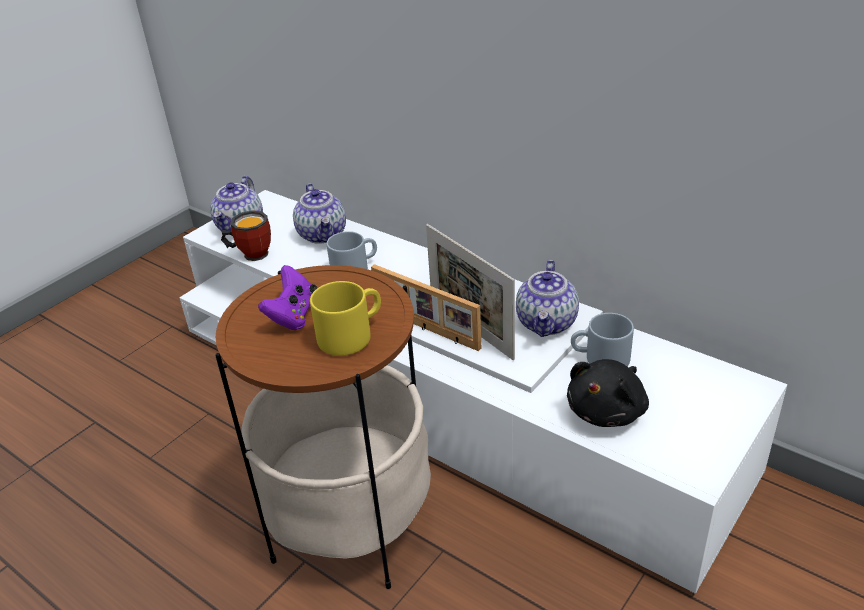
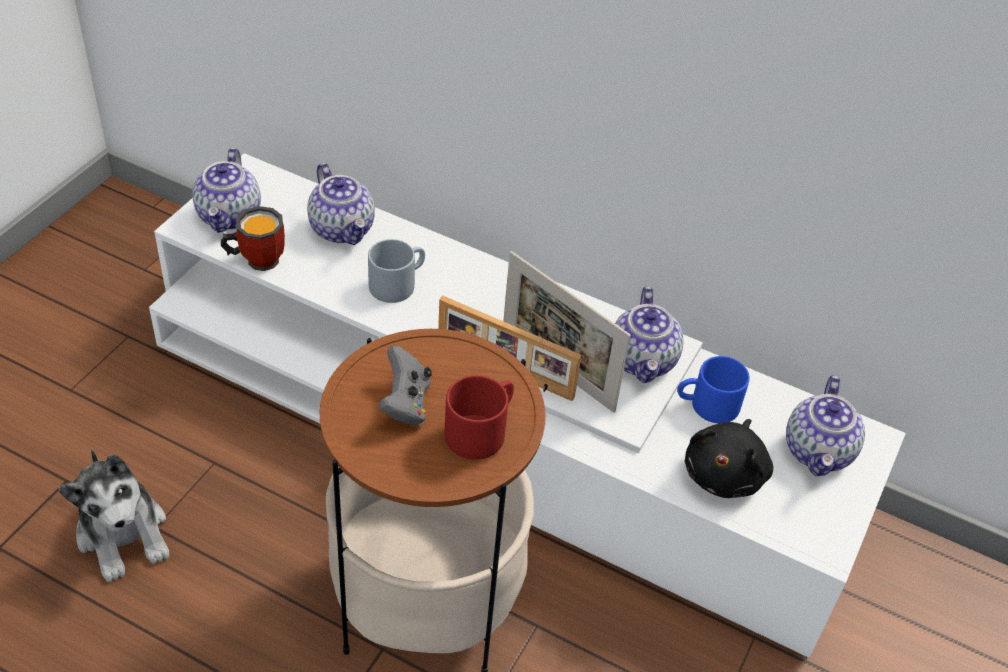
camera: 15 degrees left, 10 degrees up
purple game controller [258,265,317,330] -> grey game controller [378,346,432,426]
yellow mug [310,281,381,356] -> red mug [445,375,514,460]
grey mug [571,313,634,366] -> blue mug [677,356,750,423]
none -> plush toy [58,448,170,582]
none -> teapot [786,375,865,476]

